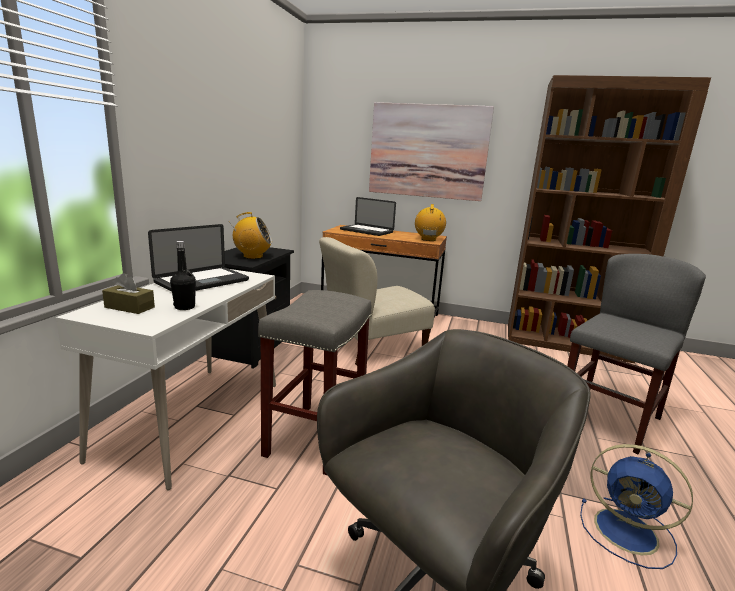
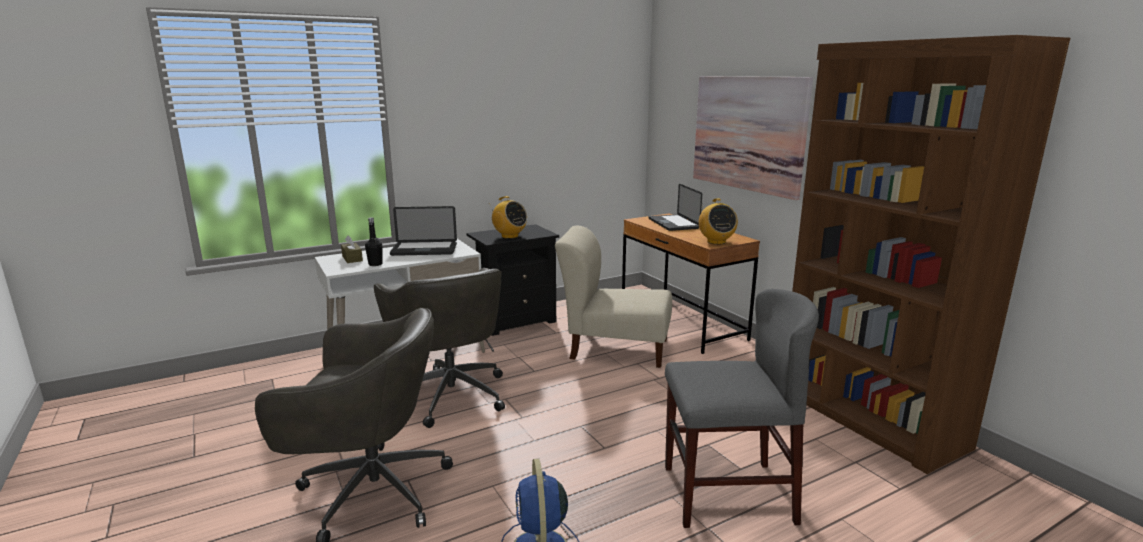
camera: 45 degrees right, 0 degrees up
grey stool [258,290,372,475] -> grey office chair [374,268,505,428]
radio [415,204,446,241] -> radio turned 120 degrees clockwise [699,198,738,245]

